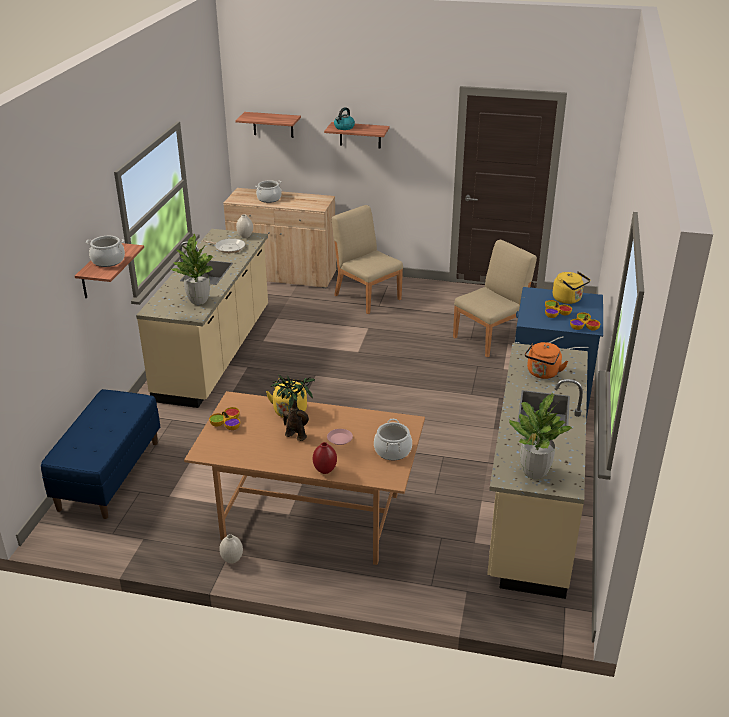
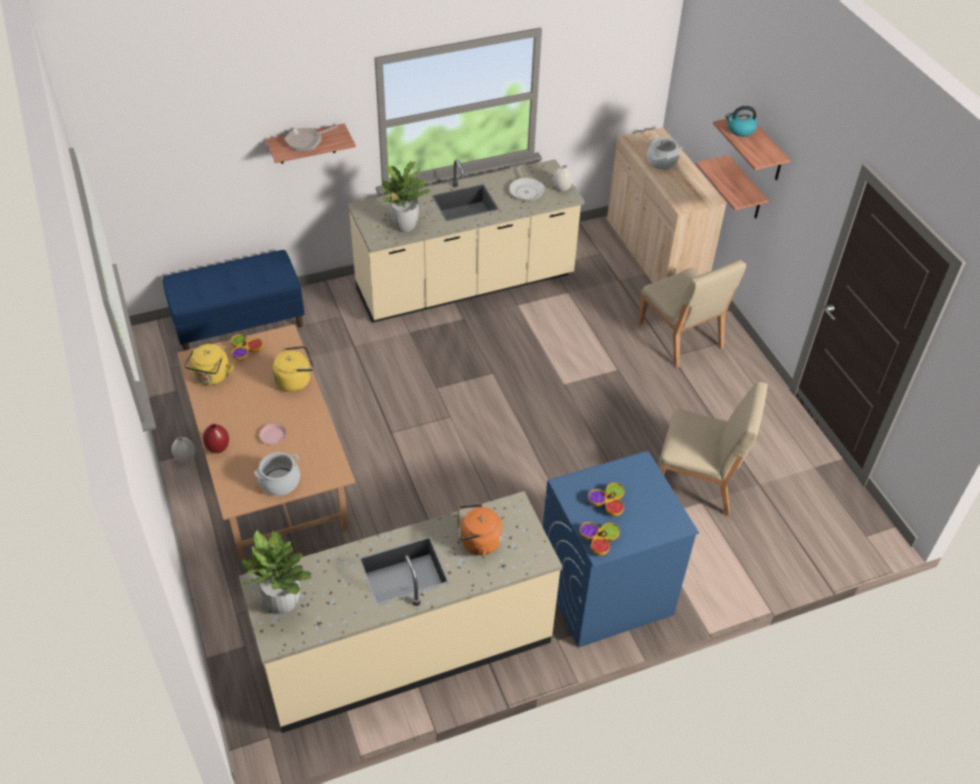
camera: 55 degrees right, 15 degrees up
cooking pot [86,236,125,267] -> frying pan [284,126,338,151]
shelf [235,112,301,138] -> shelf moved to [696,155,769,219]
potted plant [271,375,315,441] -> none
beige chair [332,205,403,314] -> beige chair turned 135 degrees clockwise [637,260,746,368]
yellow kettle [553,271,590,304] -> yellow kettle moved to [184,344,234,385]

